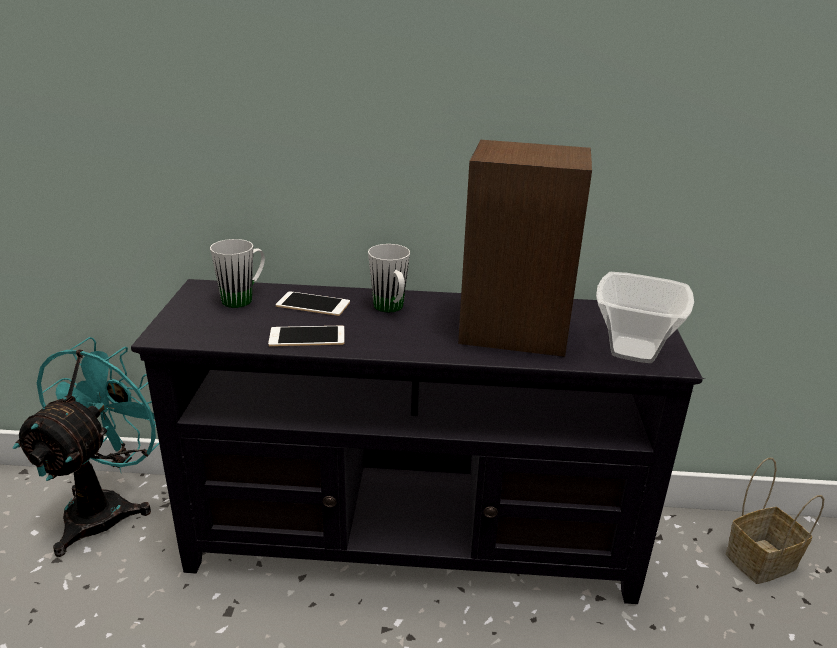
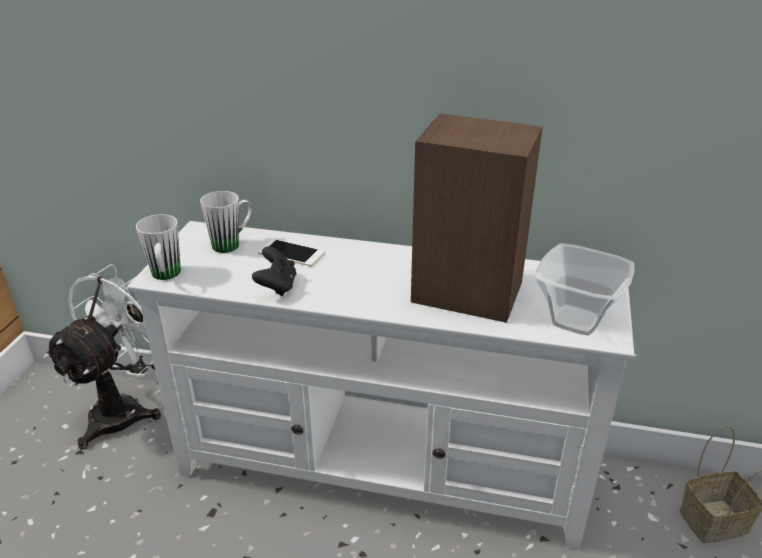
camera: 10 degrees right, 5 degrees up
turquoise fan [13,337,159,557] -> white fan [44,264,161,450]
black tv stand [131,279,706,604] -> white tv stand [127,221,637,549]
phone [268,326,344,346] -> black game controller [252,246,296,296]
white mug [368,244,410,312] -> white mug moved to [136,214,181,280]

